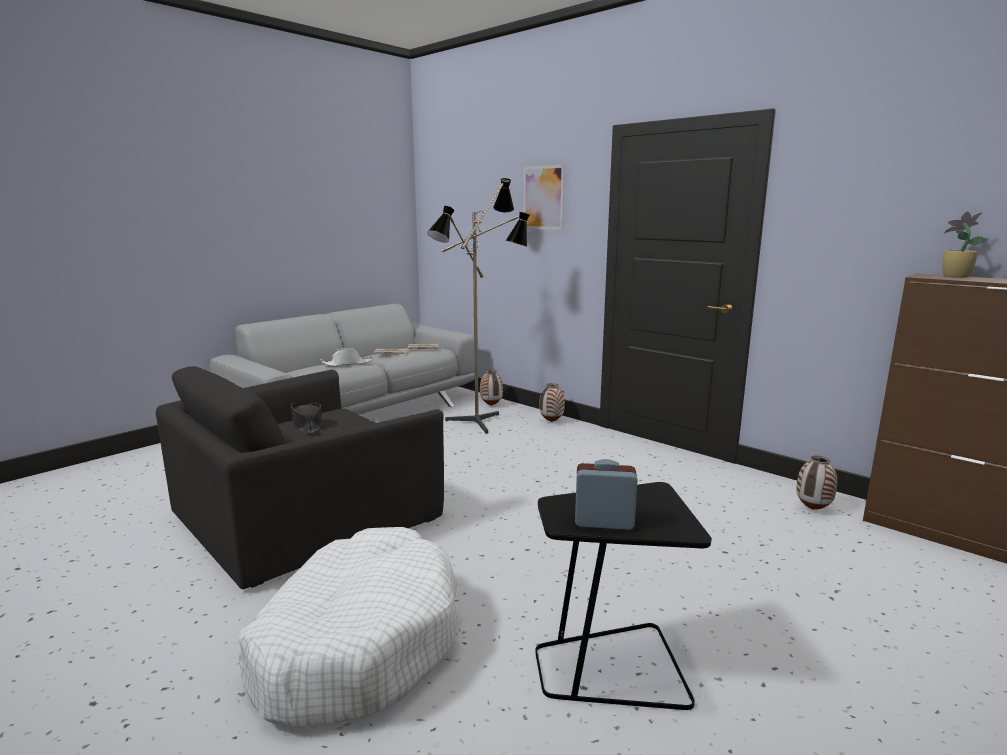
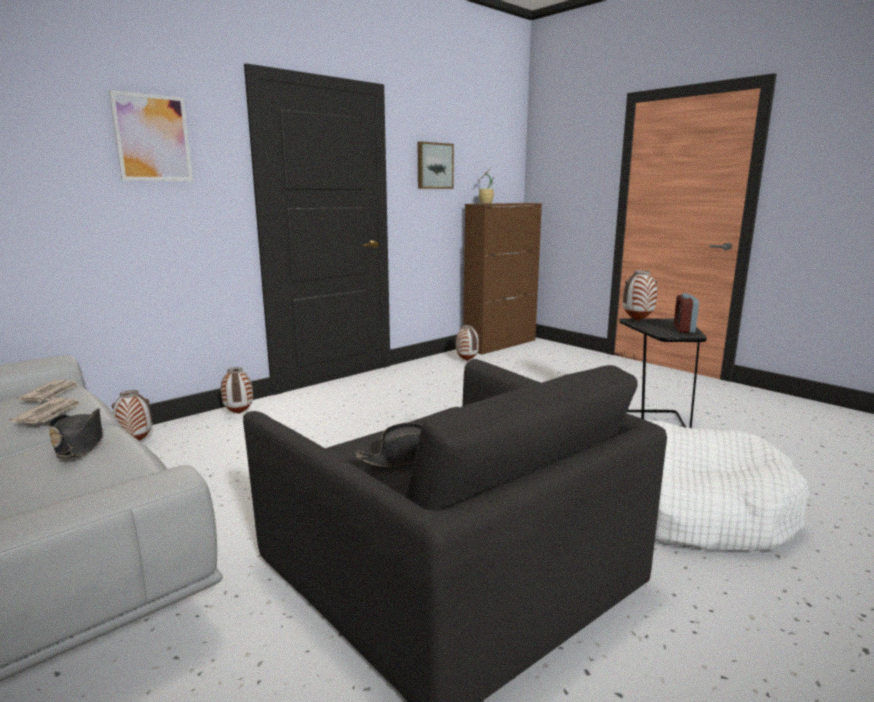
camera: 85 degrees left, 0 degrees up
white hat [320,348,373,366] -> black hat [49,408,103,458]
floor lamp [427,178,530,434] -> none
none -> picture [418,142,454,189]
none -> vase [623,270,657,321]

